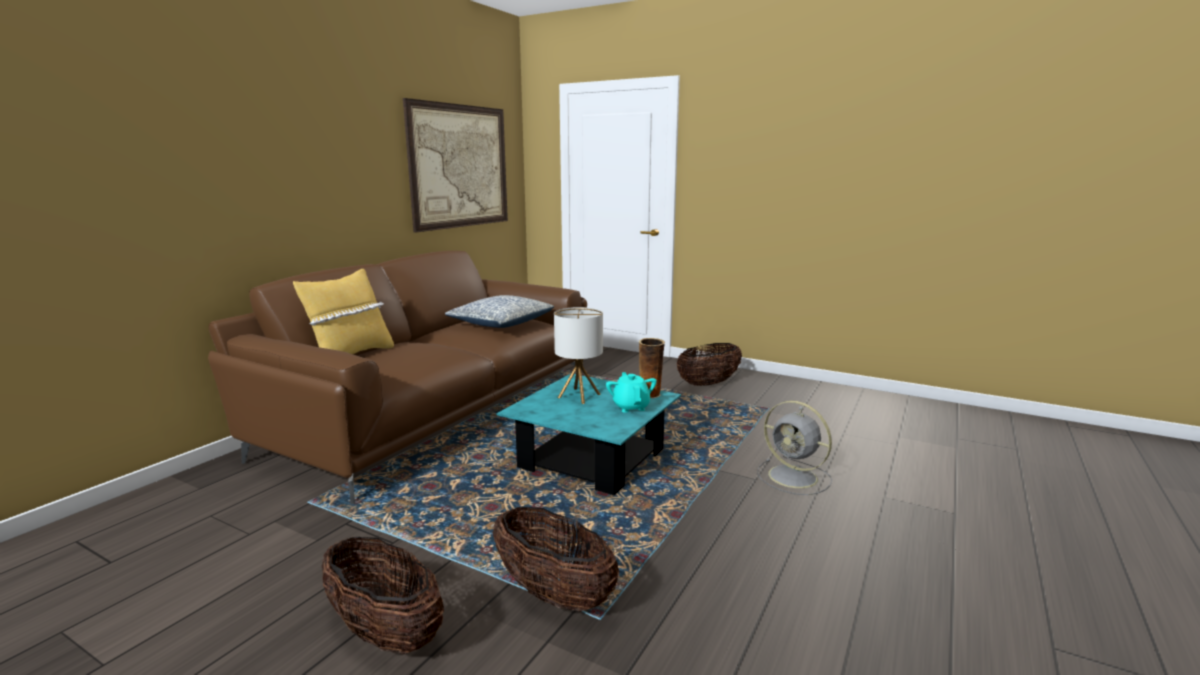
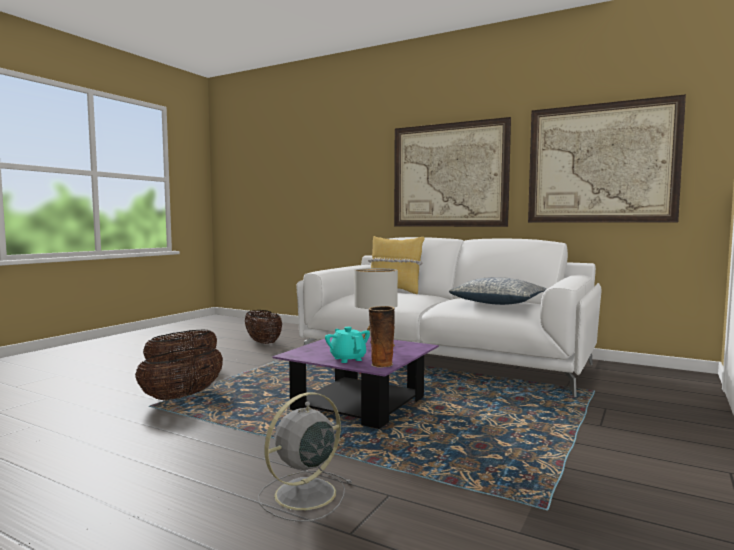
camera: 90 degrees right, 10 degrees down
brown sofa [208,251,587,504] -> white sofa [296,237,602,397]
turquoise coffee table [496,374,681,495] -> purple coffee table [272,337,439,429]
turquoise teapot [606,372,657,413] -> turquoise teapot turned 105 degrees counterclockwise [325,327,370,363]
basket [677,343,742,386] -> basket moved to [245,310,282,344]
none -> picture [394,117,511,227]

